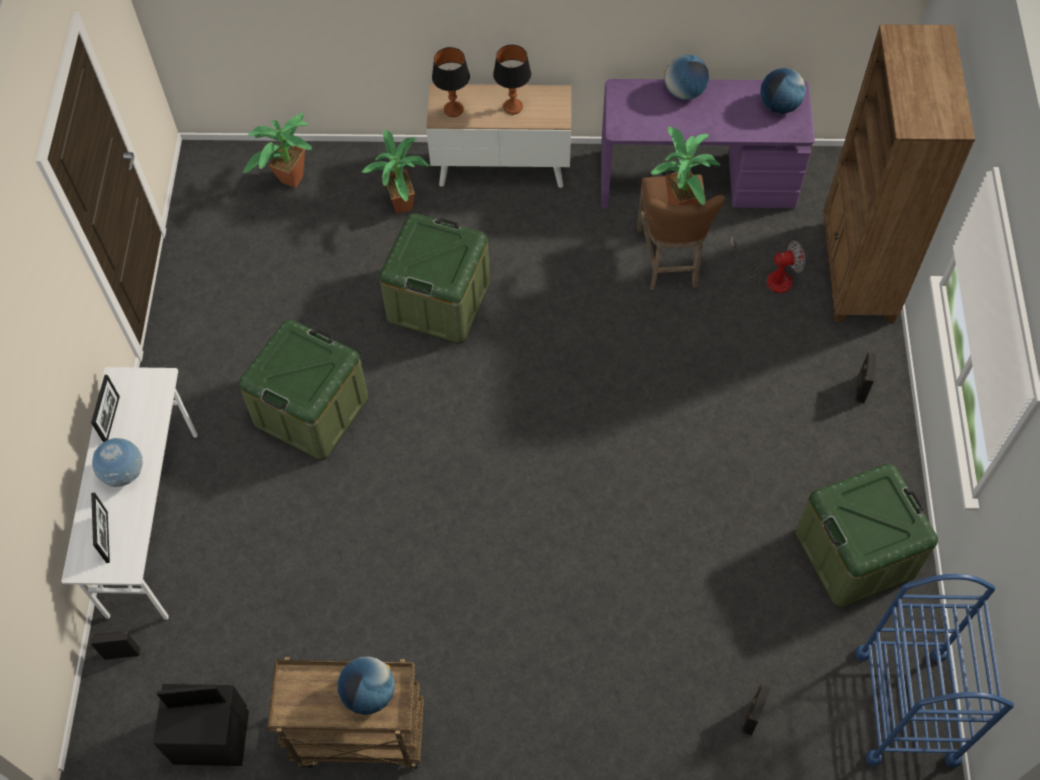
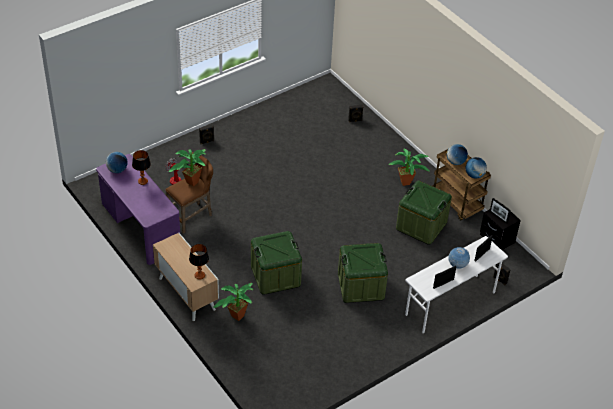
camera: 130 degrees left, 15 degrees down
potted plant [243,113,312,188] -> potted plant moved to [389,149,430,186]
table lamp [493,45,531,115] -> table lamp moved to [132,150,151,185]
globe [664,54,709,100] -> globe moved to [465,157,487,179]
green storage box [795,463,938,607] -> green storage box moved to [396,181,452,245]
brown bookcase [823,24,975,323] -> none
blue cart [855,574,1014,768] -> none

